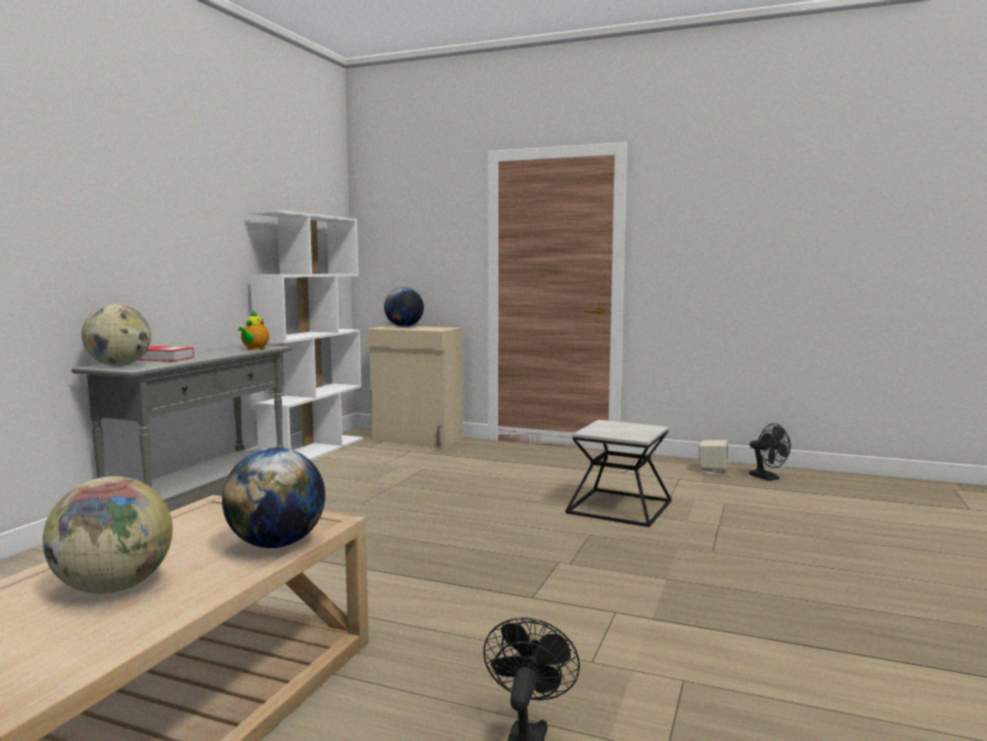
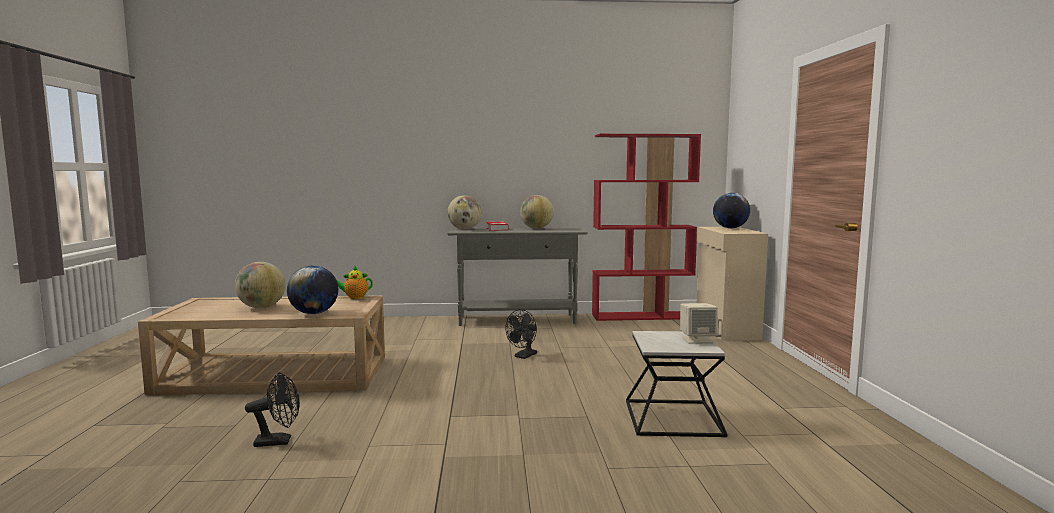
camera: 65 degrees right, 0 degrees up
teapot [238,310,269,350] -> teapot moved to [337,265,373,299]
white bookcase [247,210,363,461] -> red bookcase [592,134,701,321]
beige speaker [699,440,729,475] -> beige speaker moved to [680,303,718,344]
black fan [749,423,791,481] -> black fan moved to [505,310,537,359]
none -> globe [520,195,554,229]

